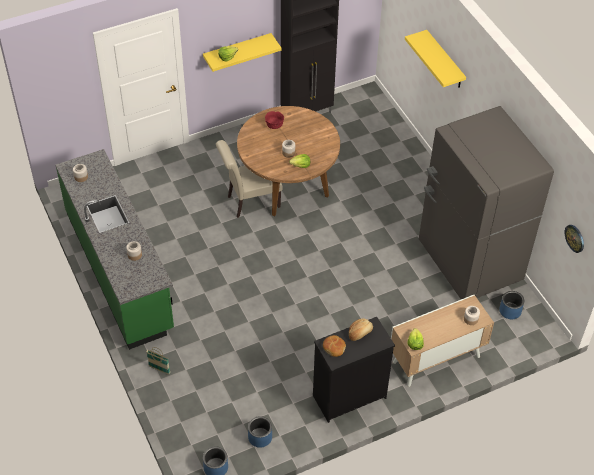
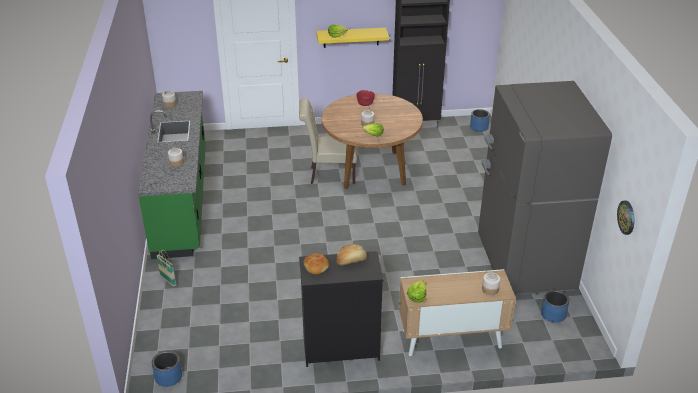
camera: 20 degrees right, 15 degrees down
blue planter [248,416,272,448] -> blue planter moved to [470,109,490,132]
yellow shelf [405,30,466,88] -> none

